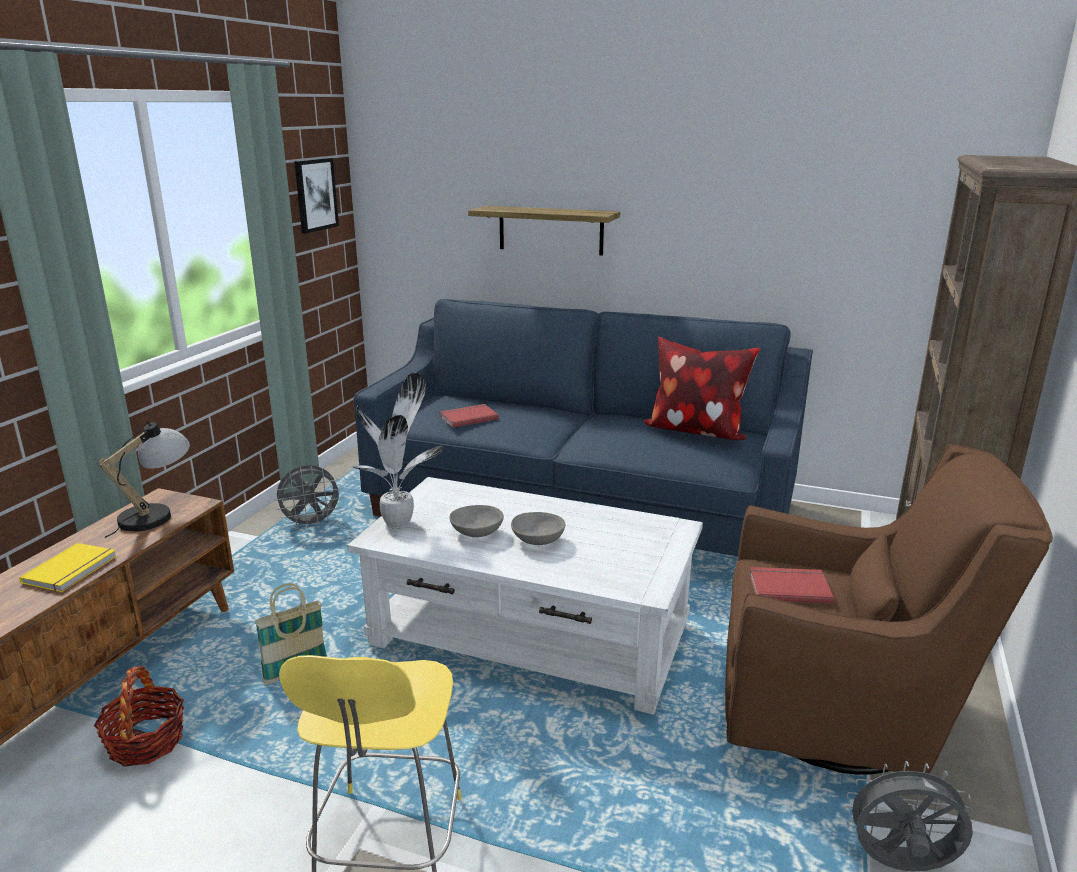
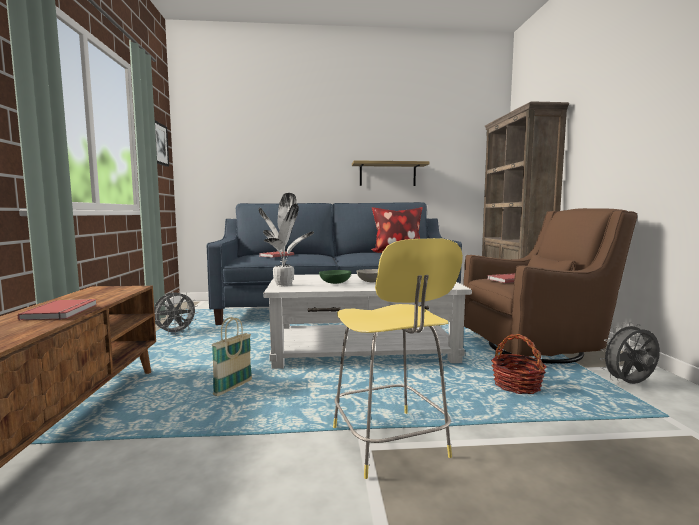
camera: 25 degrees left, 15 degrees down
yellow book [20,543,117,592] -> red book [18,299,97,320]
basket [94,666,185,767] -> basket moved to [491,334,547,394]
table lamp [98,422,190,538] -> none
grey bowl [450,505,504,537] -> green bowl [319,270,352,284]
shelf [468,206,620,255] -> shelf moved to [352,160,430,186]

